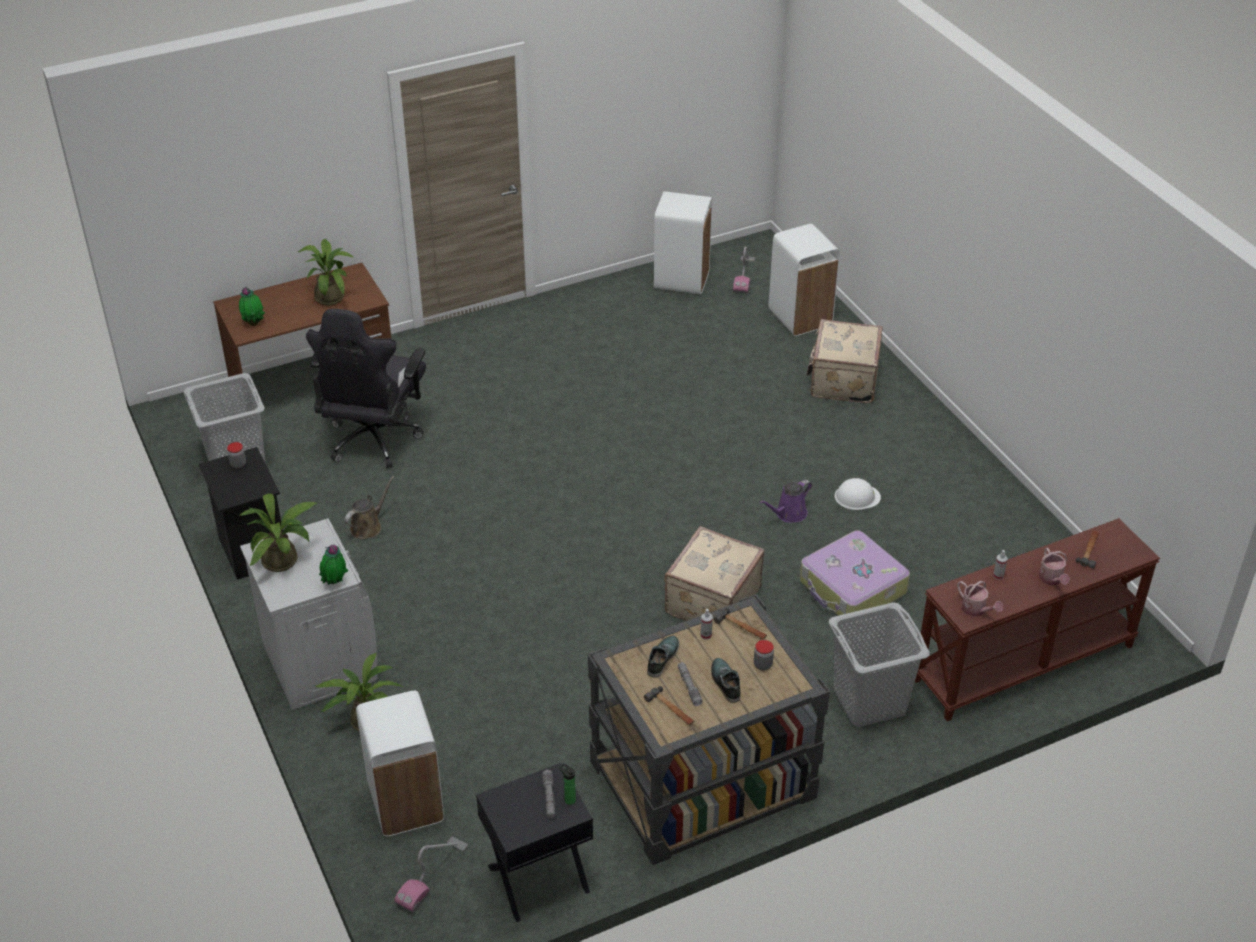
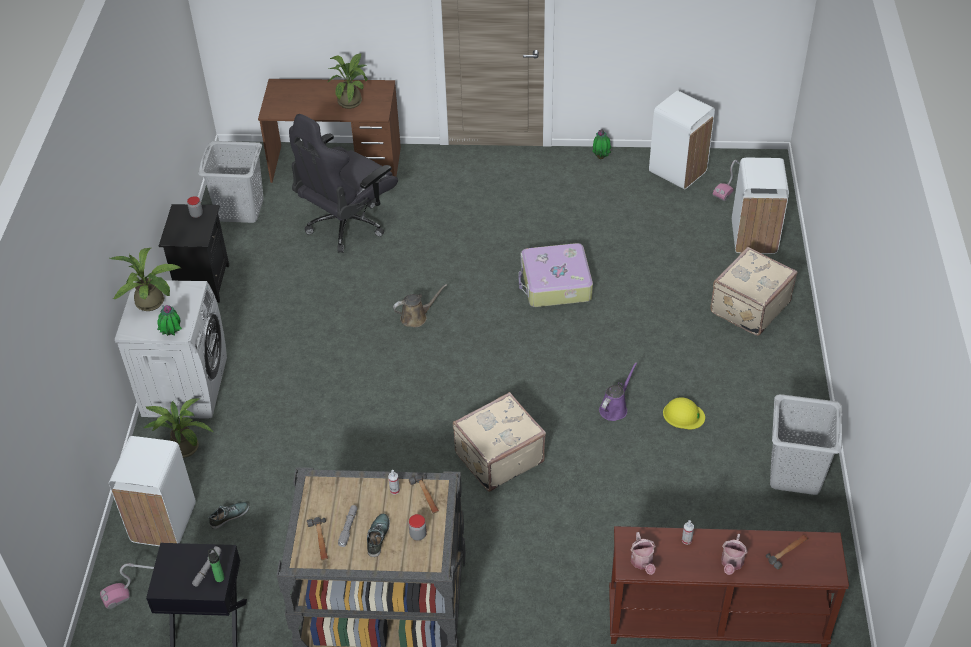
camera: 30 degrees right, 5 degrees up
potted plant [239,287,265,326] -> potted plant moved to [592,129,612,159]
brown watering can [344,476,394,539] -> brown watering can moved to [393,284,447,327]
shoe [647,636,679,678] -> shoe moved to [207,502,249,529]
purple watering can [760,480,812,523] -> purple watering can turned 135 degrees clockwise [599,362,637,421]
suitcase [800,530,910,616] -> suitcase moved to [518,243,593,307]
grey laundry basket [829,602,930,727] -> grey laundry basket moved to [770,394,842,495]
white hard hat [835,478,881,510] -> yellow hard hat [663,397,705,429]

